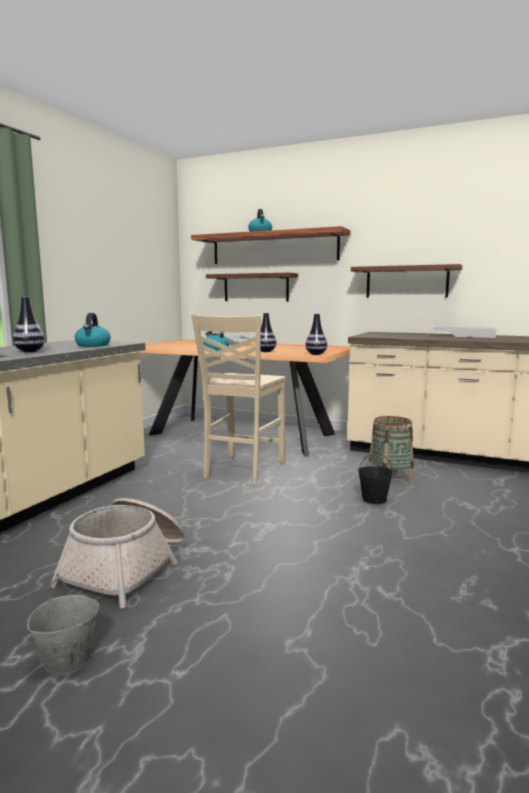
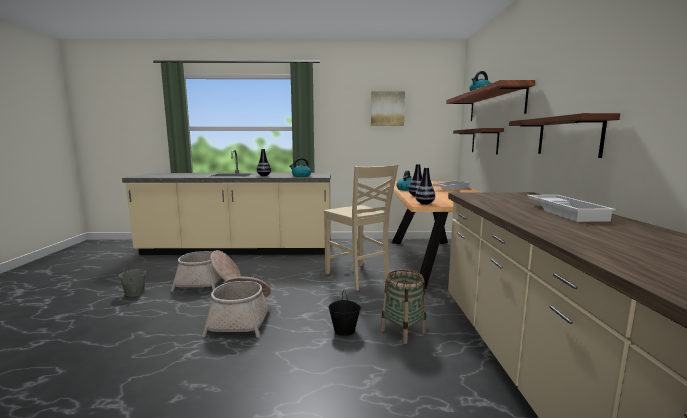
camera: 65 degrees right, 0 degrees up
beige chair [191,314,286,485] -> beige chair turned 120 degrees counterclockwise [324,164,398,291]
none -> basket [202,277,271,338]
none -> picture [371,91,405,126]

